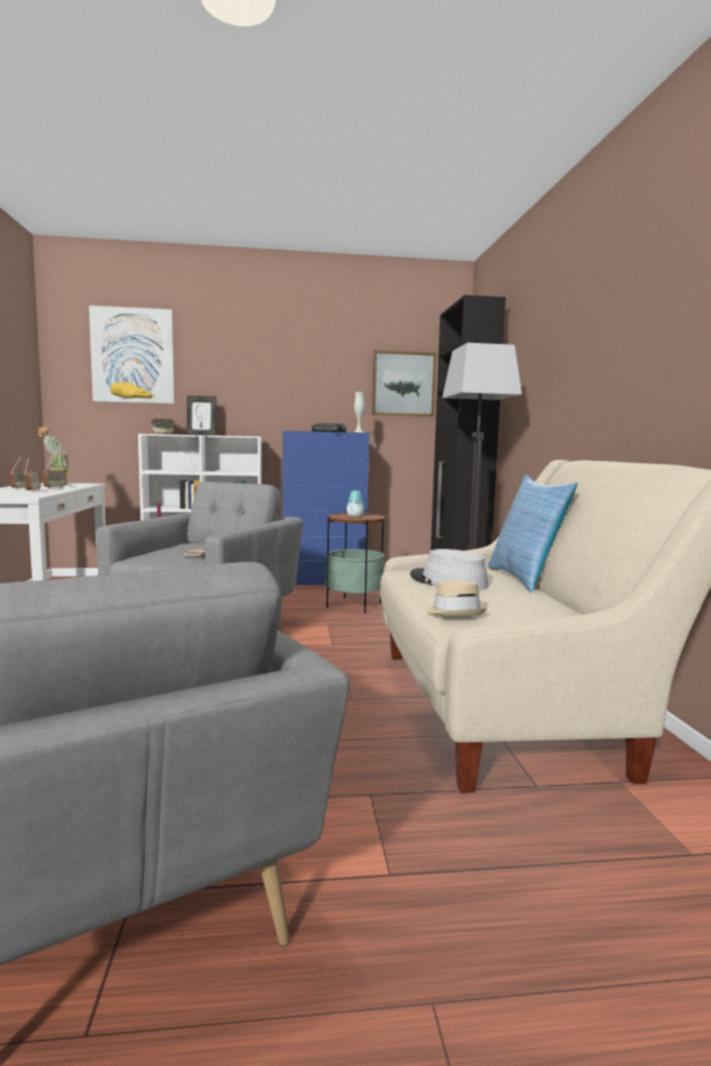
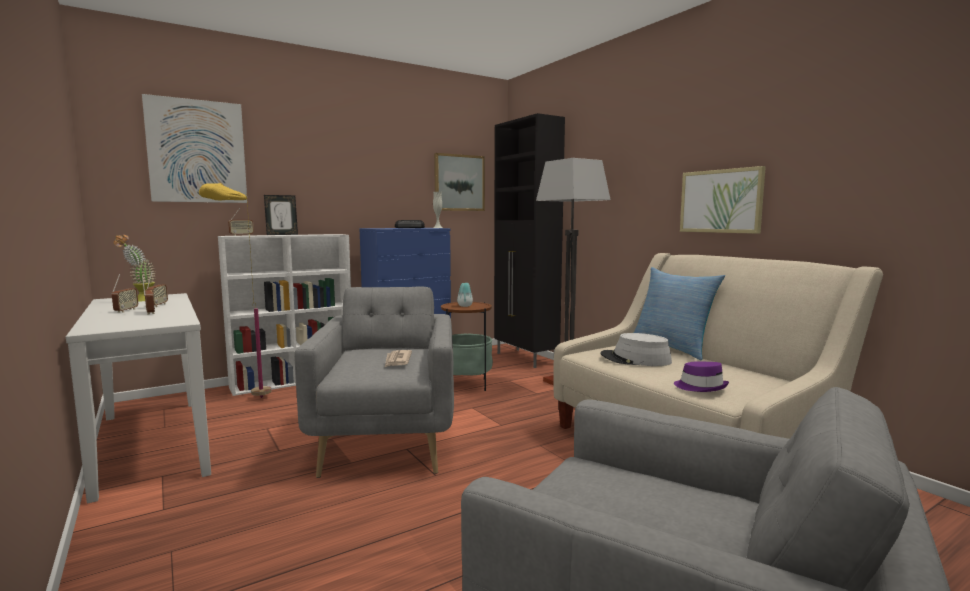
camera: 25 degrees left, 0 degrees up
beige hat [426,581,487,616] -> purple hat [674,361,729,392]
none -> picture [680,166,766,234]

